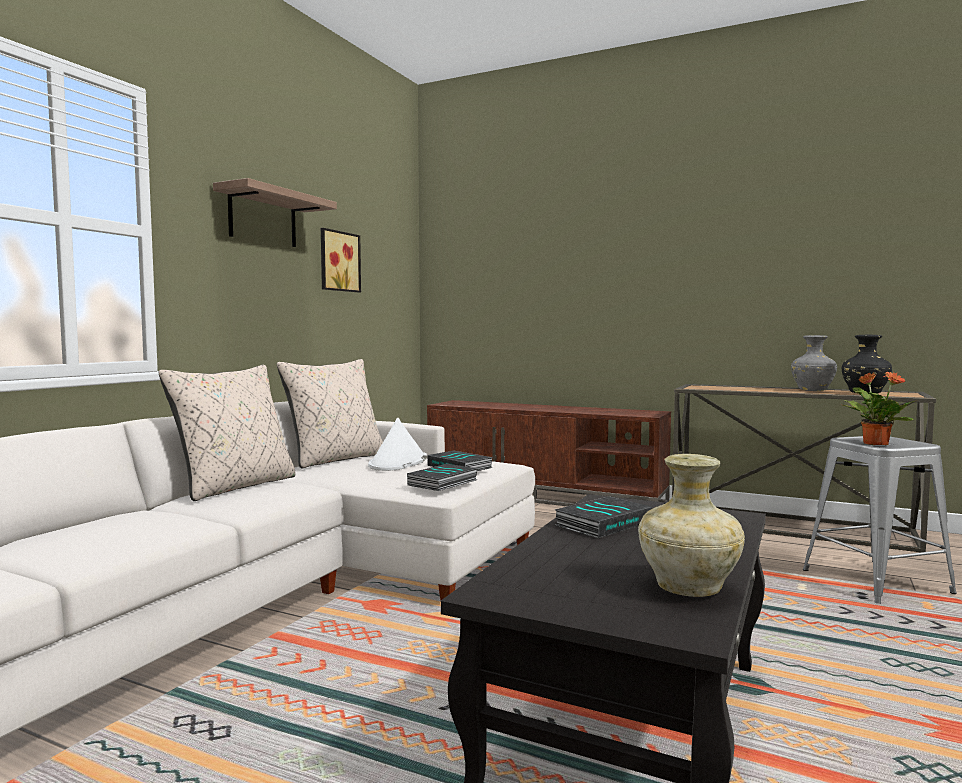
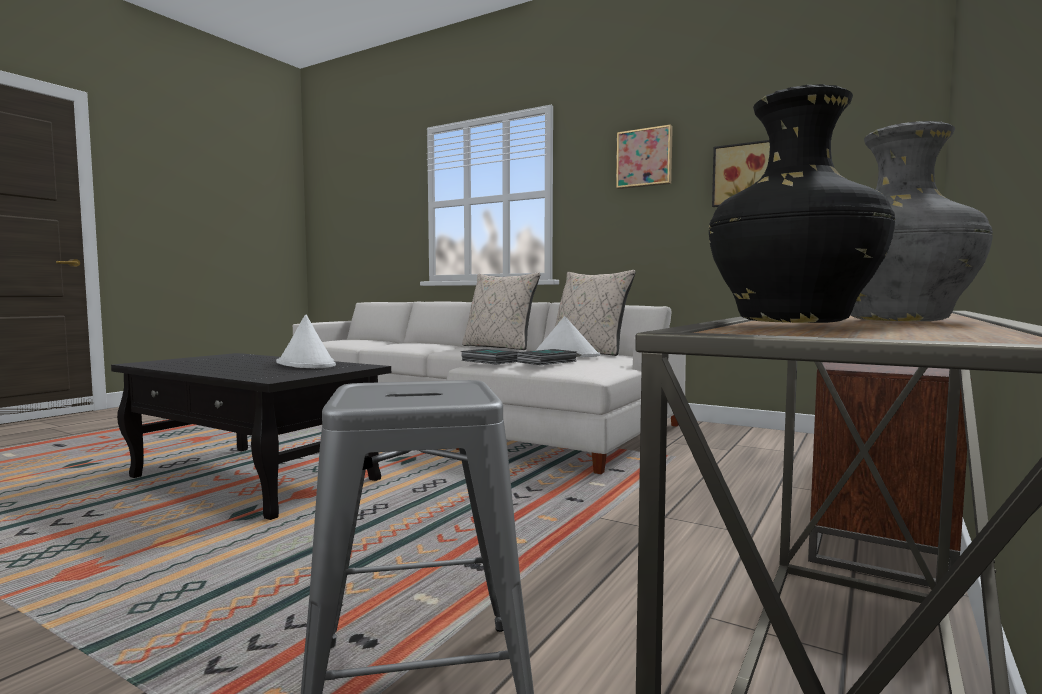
camera: 95 degrees right, 0 degrees up
shelf [213,178,337,247] -> picture [616,124,673,189]
book [555,496,652,539] -> white hat [276,315,336,369]
beige vase [638,454,745,597] -> none
potted plant [843,371,917,445] -> none

